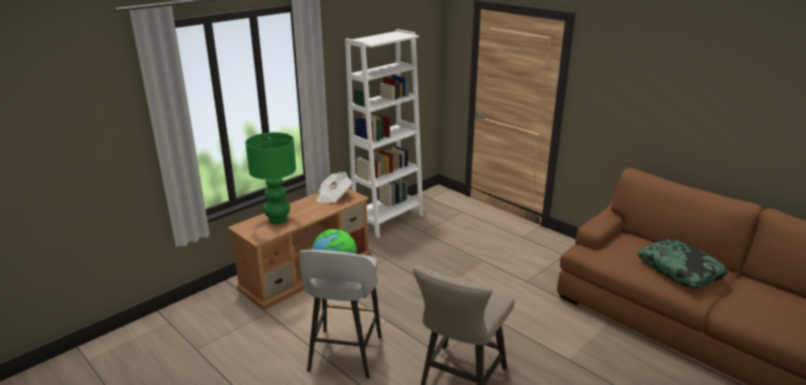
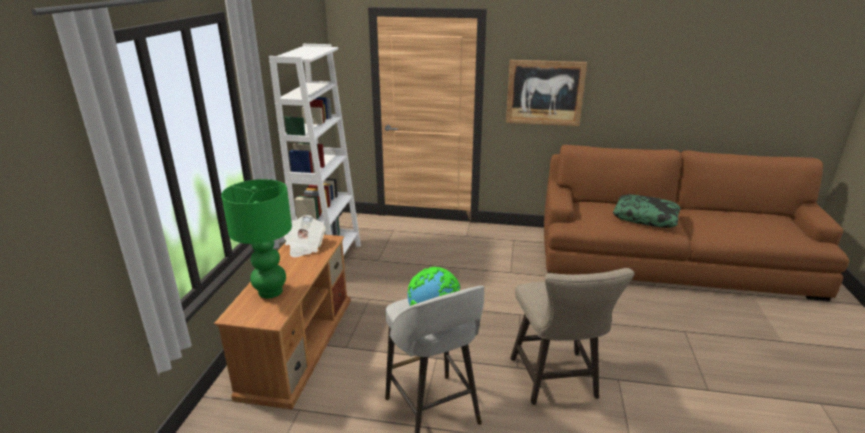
camera: 35 degrees left, 0 degrees up
none -> picture [506,60,587,126]

